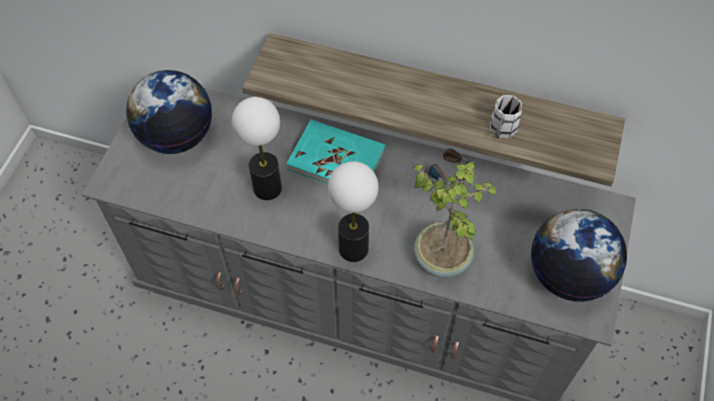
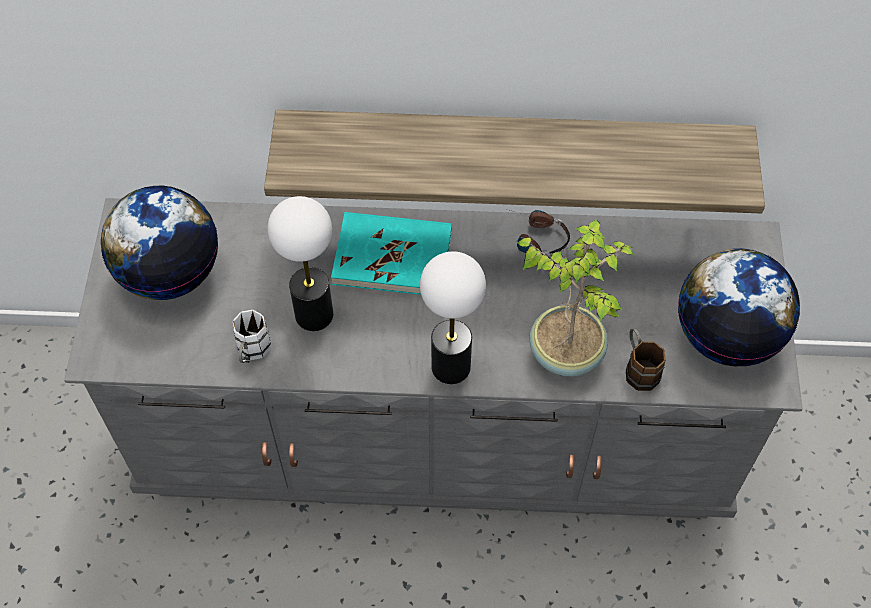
camera: 15 degrees left, 0 degrees up
white mug [490,95,522,138] -> white mug moved to [233,310,272,363]
none -> brown mug [626,328,665,391]

